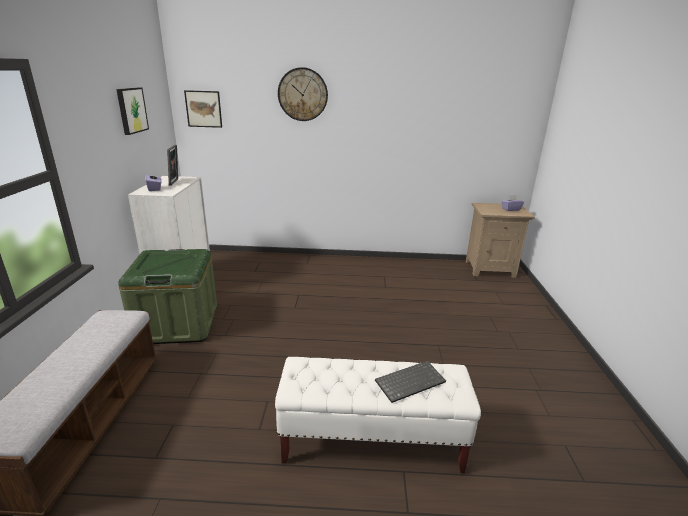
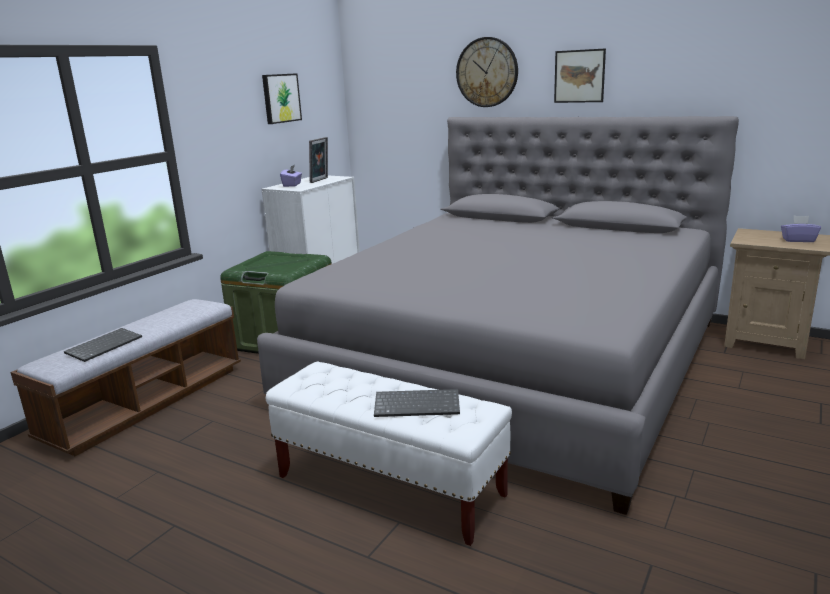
camera: 30 degrees right, 5 degrees down
picture [184,90,222,128] -> picture moved to [554,48,606,103]
none -> keyboard [64,328,142,362]
none -> grey bed [257,116,739,515]

